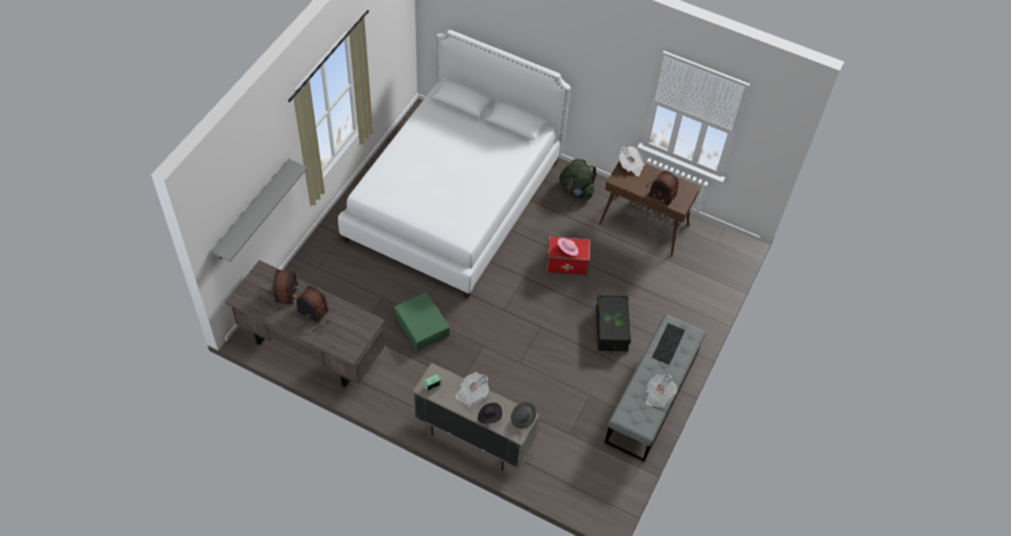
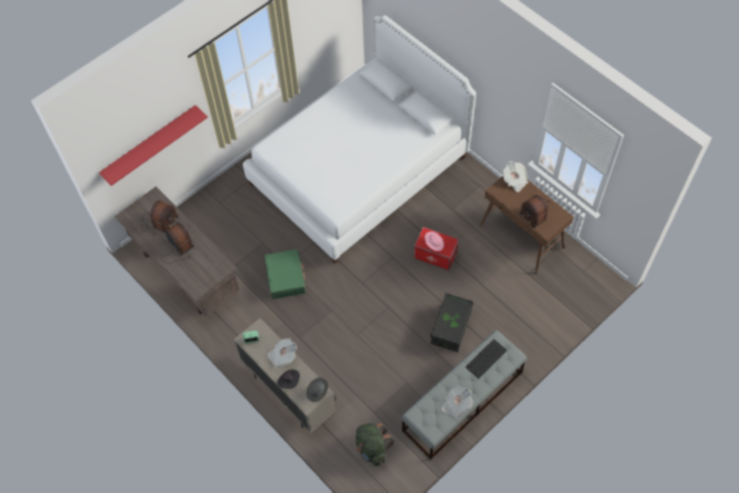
camera: 25 degrees right, 5 degrees up
grey shelf [211,159,307,262] -> red shelf [99,105,208,186]
green backpack [559,159,597,200] -> green backpack moved to [356,423,394,466]

